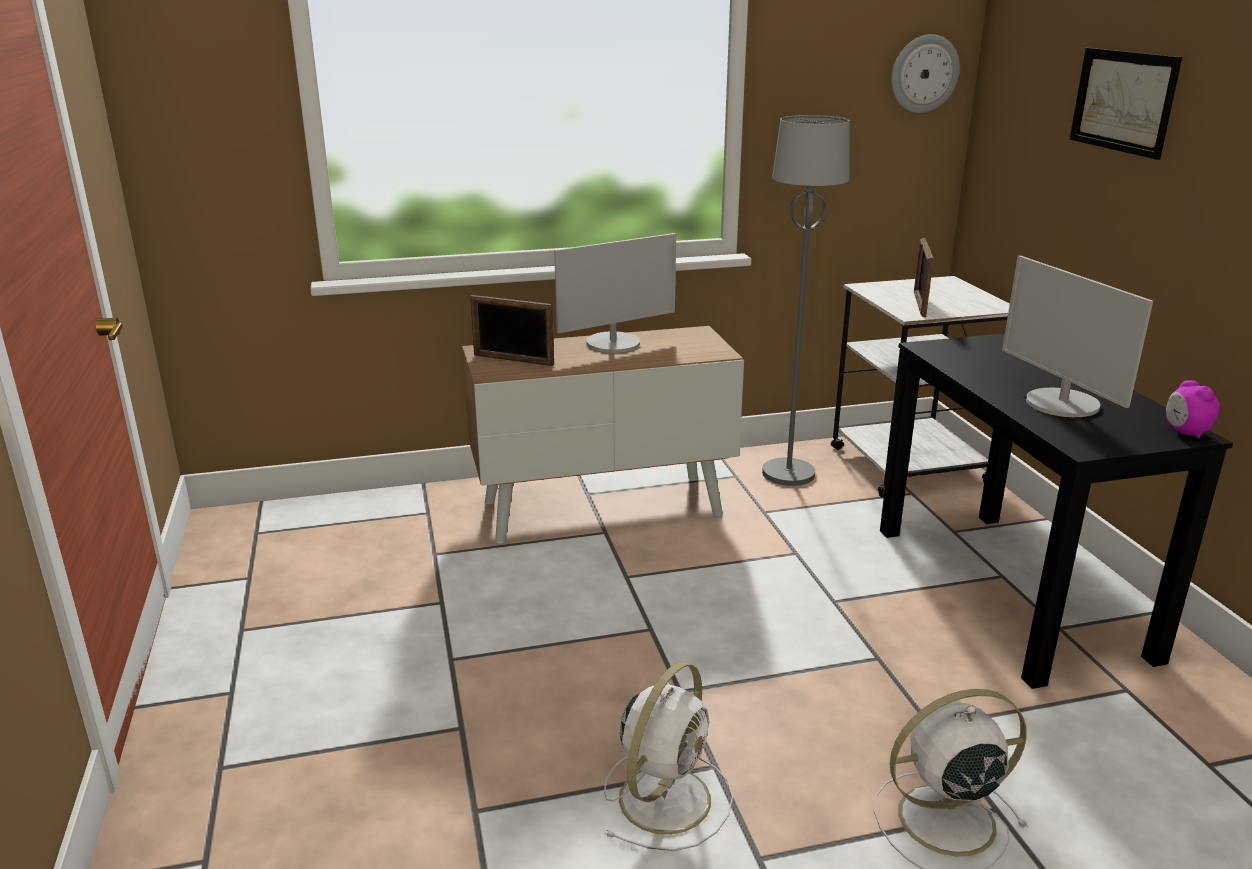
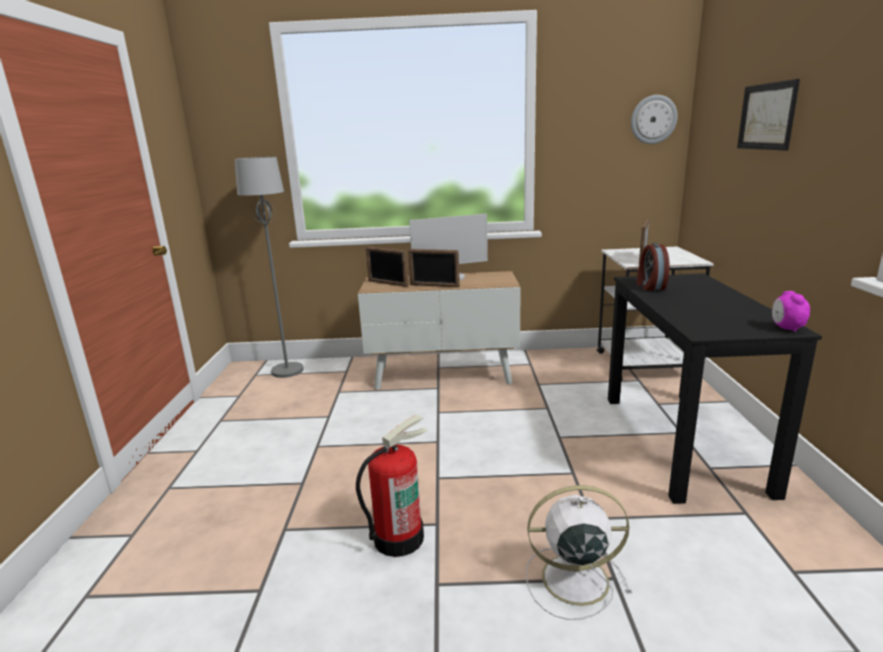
camera: 15 degrees right, 5 degrees down
white fan [604,662,733,852] -> fire extinguisher [356,415,428,557]
grey floor lamp [762,115,850,486] -> grey floor lamp moved to [235,157,304,378]
monitor [1002,255,1153,417] -> none
none -> picture frame [408,249,460,287]
none -> alarm clock [637,243,669,291]

